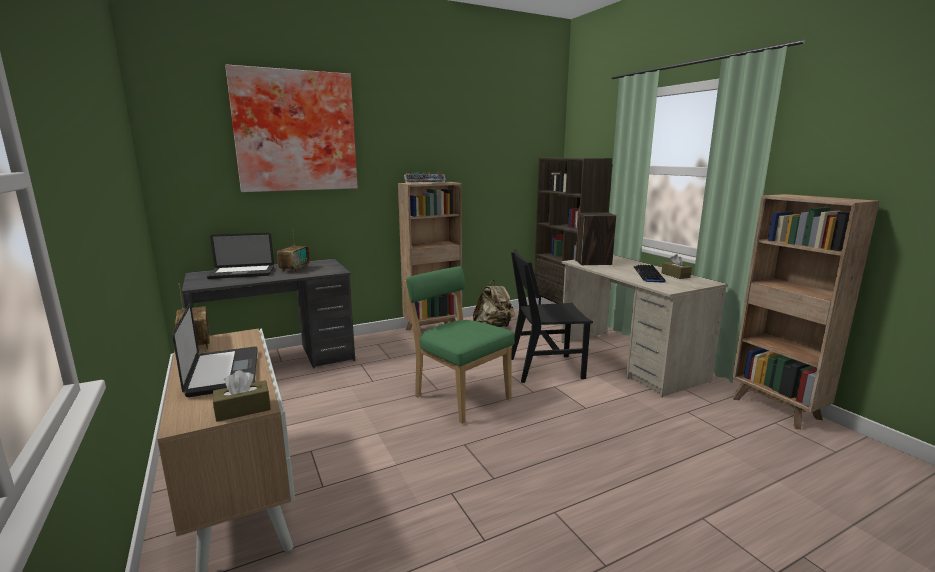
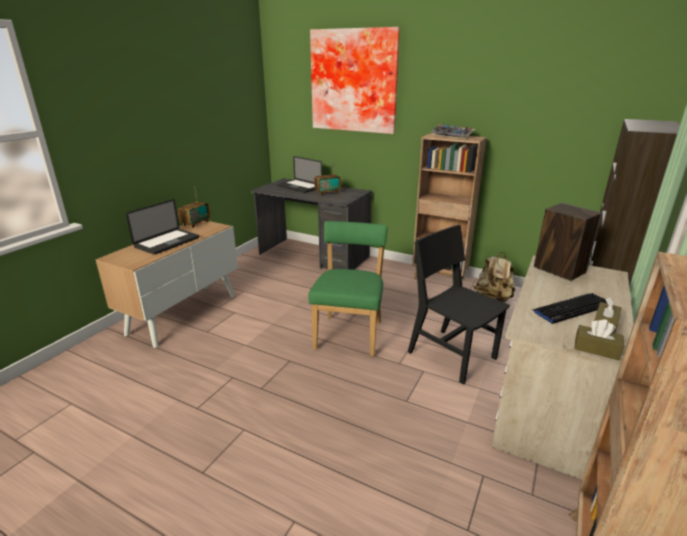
camera: 55 degrees right, 10 degrees up
brown tissue box [213,370,271,422] -> brown tissue box moved to [574,319,624,360]

